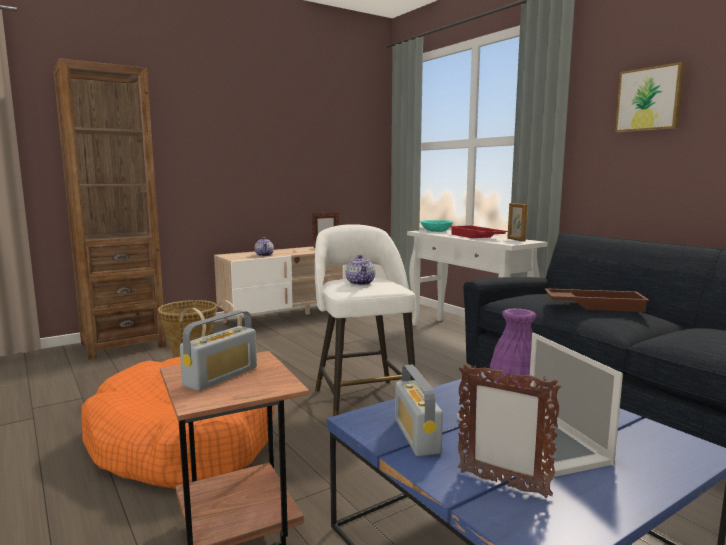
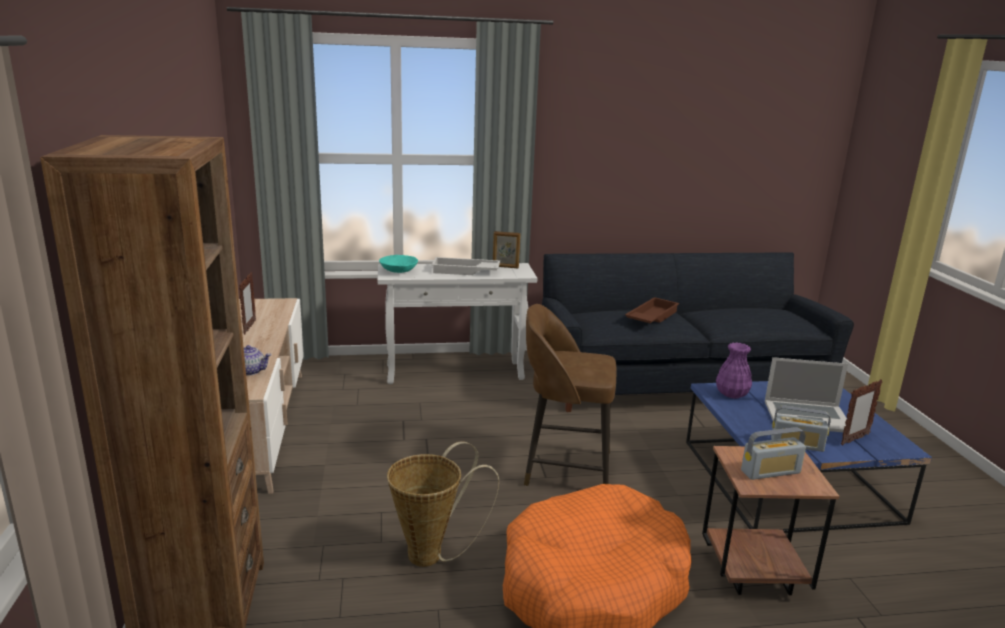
camera: 65 degrees left, 10 degrees up
radio [180,310,257,391] -> radio turned 105 degrees clockwise [741,427,806,480]
white stool [315,224,415,416] -> brown stool [524,304,616,486]
teapot [346,255,375,285] -> none
red tray [450,225,508,238] -> white tray [432,257,500,275]
picture [615,62,685,132] -> none

